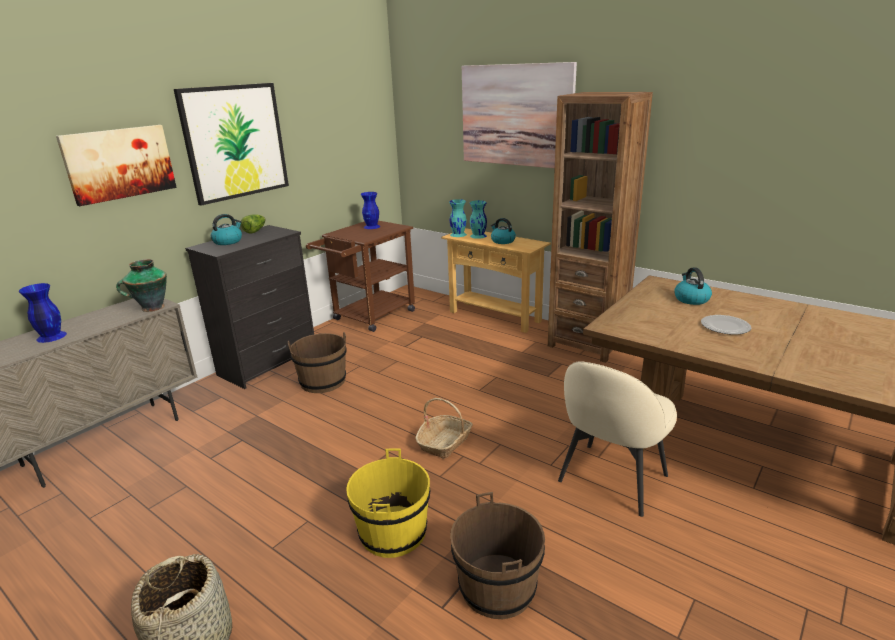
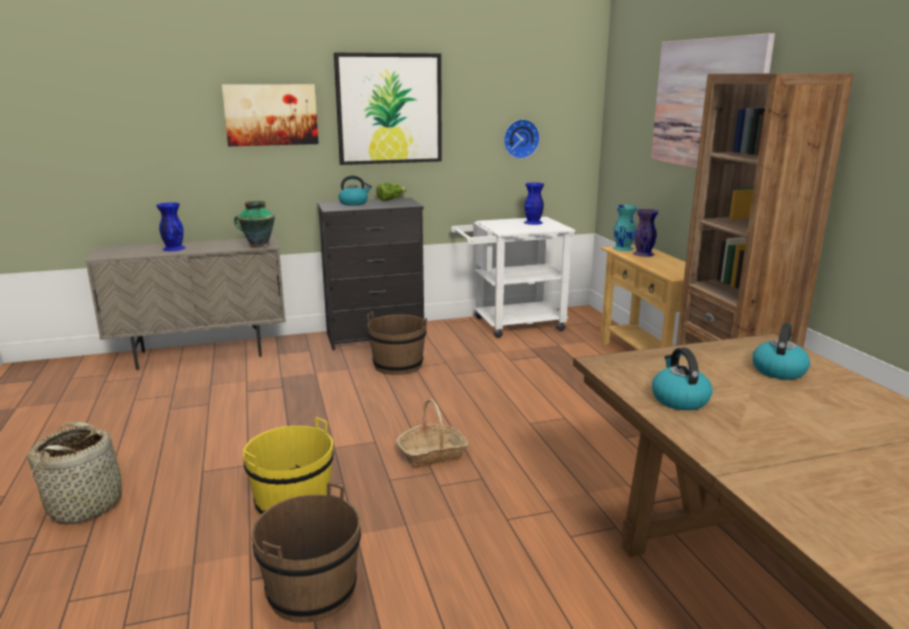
camera: 35 degrees right, 5 degrees down
brown cart [306,221,415,332] -> white cart [451,217,575,338]
turquoise vase [470,200,487,239] -> purple vase [633,209,659,257]
kettle [491,218,516,244] -> kettle moved to [652,347,712,410]
beige chair [558,361,677,517] -> none
plate [701,315,751,335] -> none
none -> wall clock [504,119,540,159]

